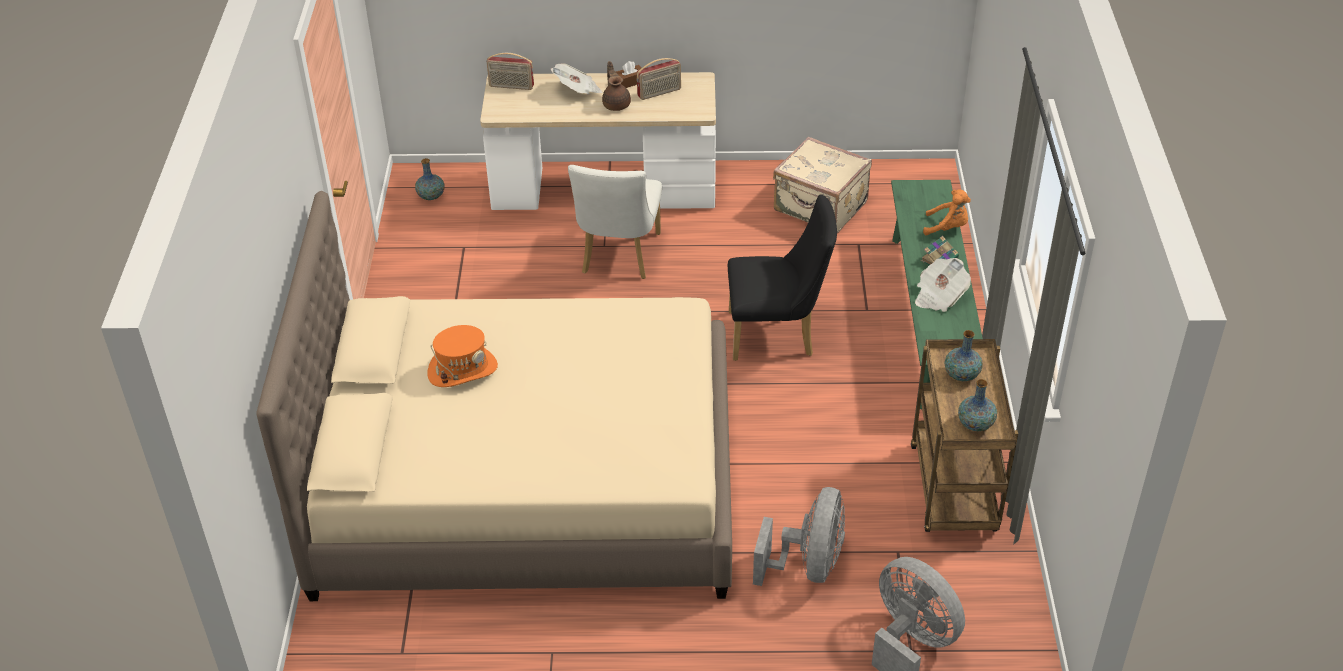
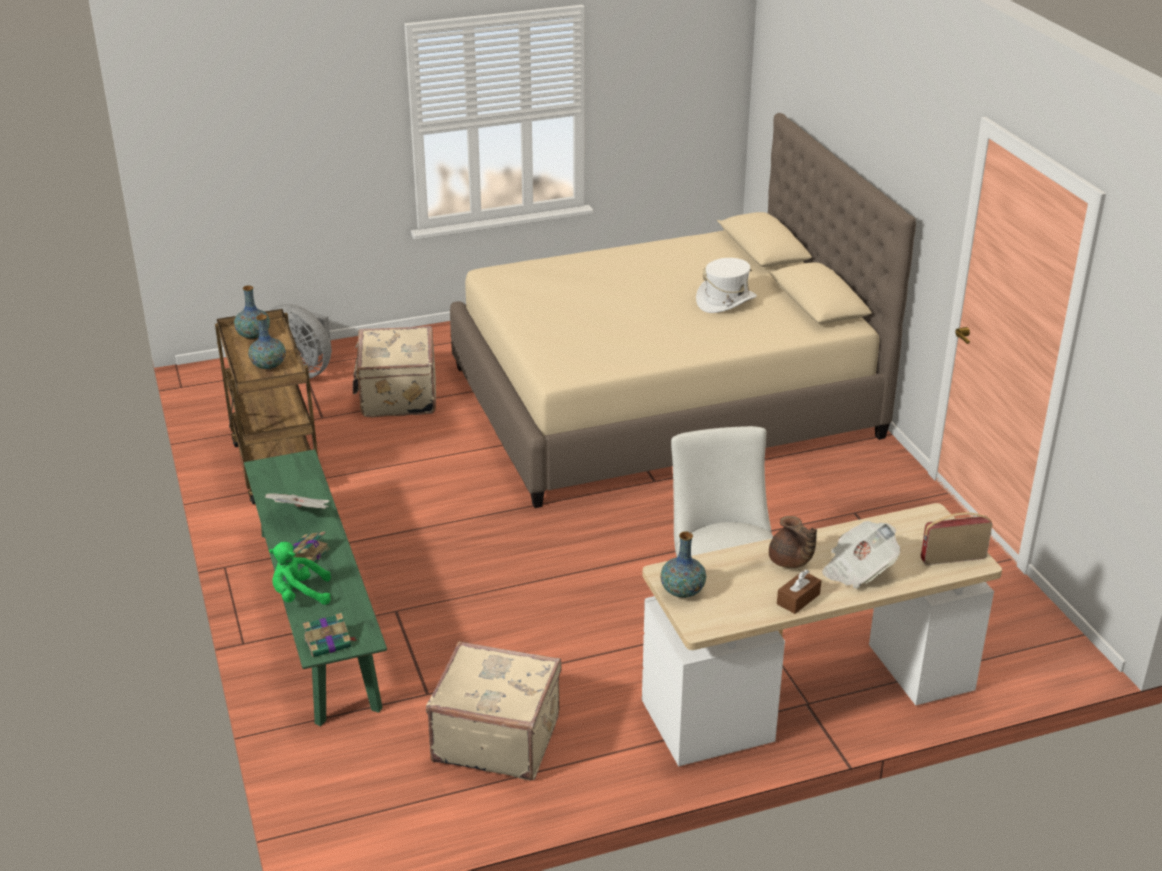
camera: 160 degrees right, 10 degrees down
vase [415,158,444,200] -> vase moved to [660,531,706,598]
orange hat [427,325,498,387] -> white hat [696,258,757,313]
radio [637,58,681,100] -> none
black chair [728,194,837,361] -> none
grey fan [753,487,845,586] -> beige suitcase [353,326,436,417]
orange plush toy [923,189,971,235] -> green plush toy [269,542,331,605]
none -> book [303,613,356,657]

